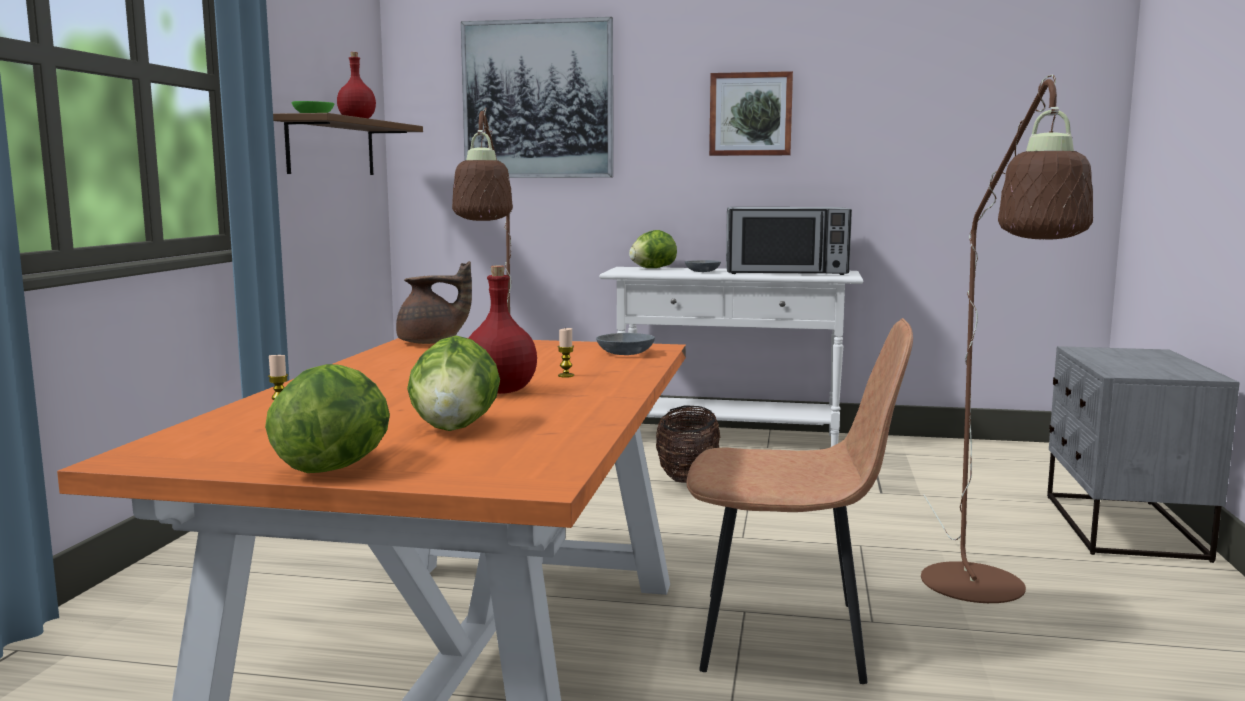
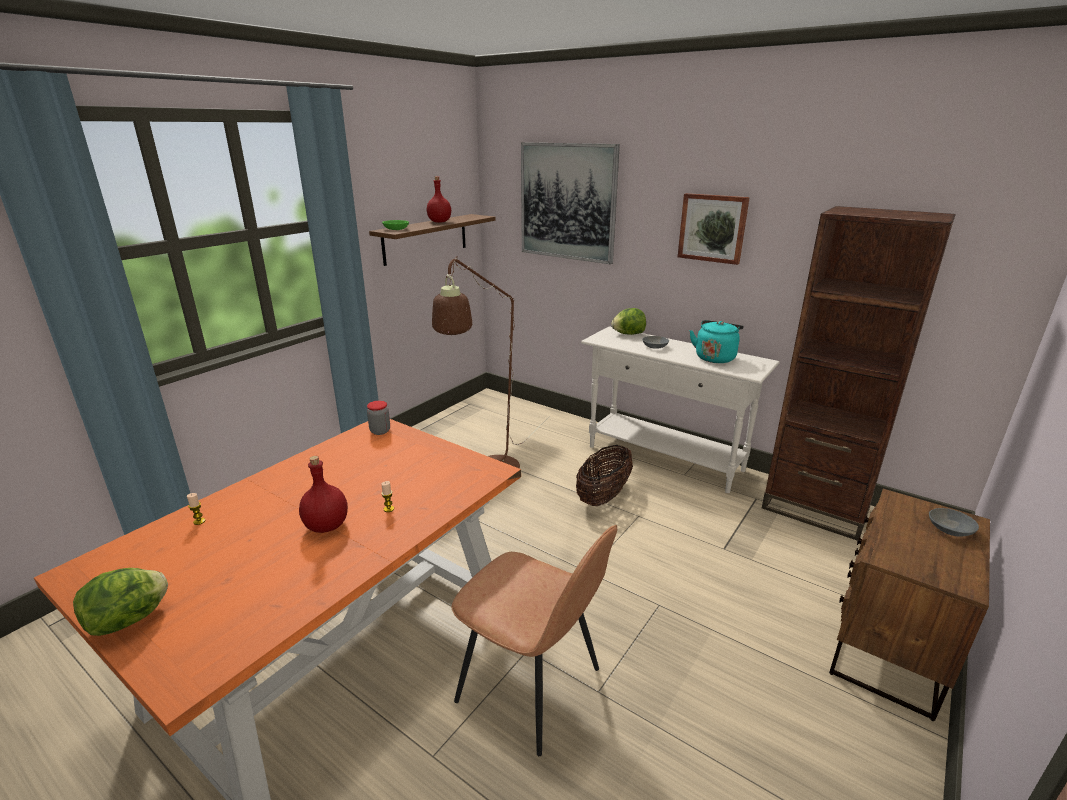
camera: 25 degrees right, 15 degrees up
brown teapot [396,261,472,344] -> jar [367,401,390,435]
lettuce [407,336,500,431] -> none
grey bowl [596,333,655,355] -> grey bowl moved to [929,508,979,536]
microwave [726,207,852,275] -> turquoise kettle [690,320,744,363]
brown floor lamp [921,75,1093,603] -> none
grey nightstand [1047,346,1240,563] -> brown nightstand [829,489,990,721]
none -> brown bookcase [762,206,956,540]

